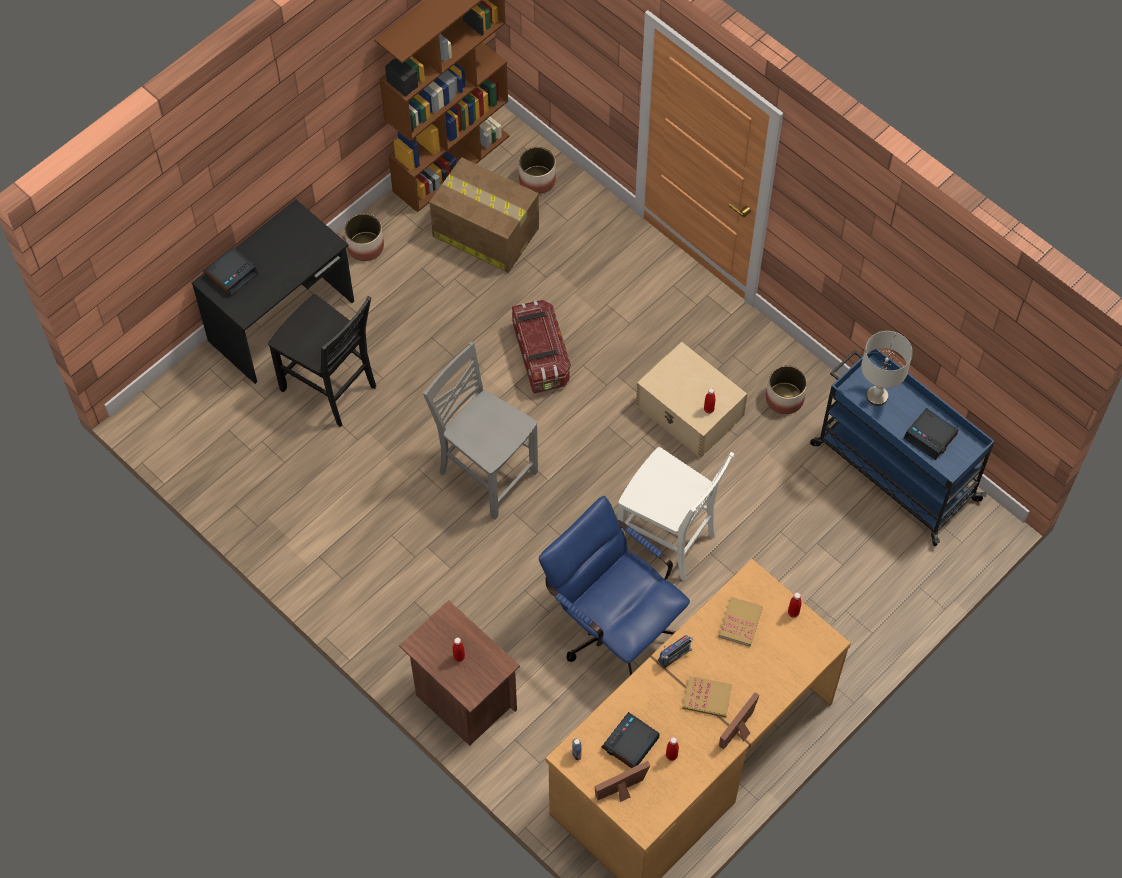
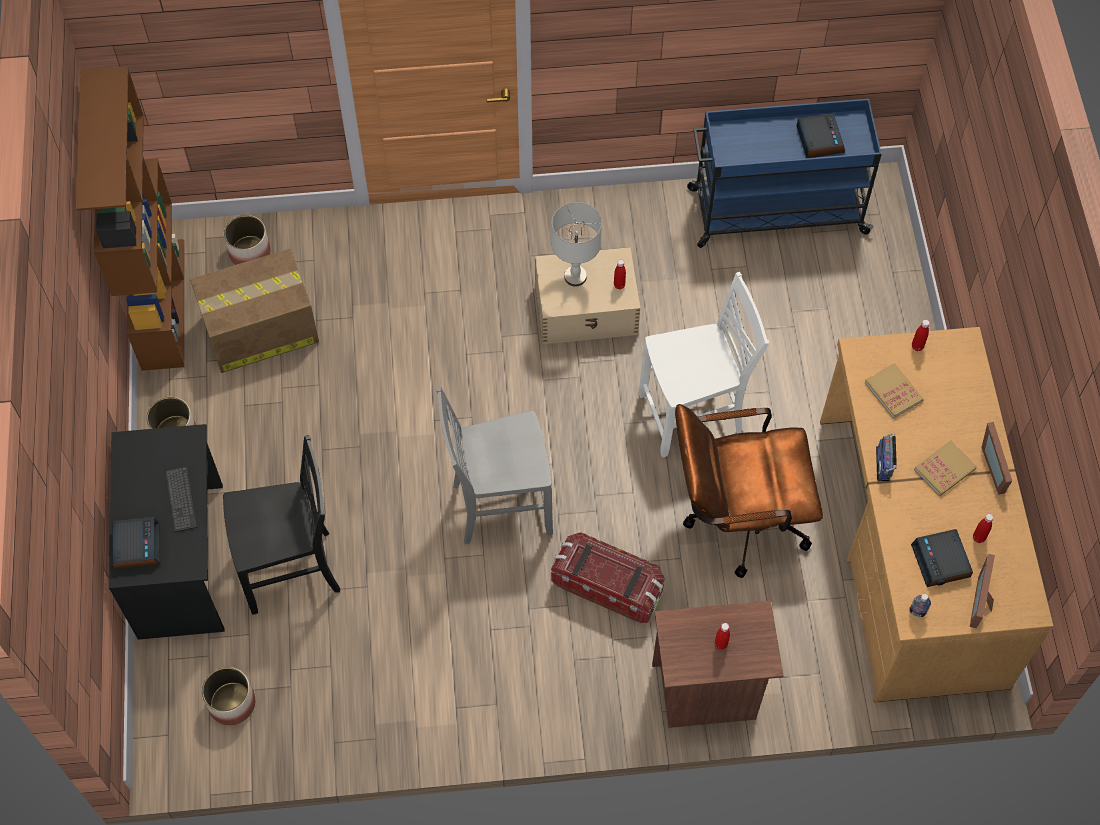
camera: 50 degrees left, 0 degrees up
storage box [512,300,571,393] -> storage box moved to [551,532,665,623]
blue office chair [539,496,690,675] -> brown office chair [675,404,823,578]
planter [766,365,807,414] -> planter moved to [202,667,255,725]
grey table lamp [861,331,913,406] -> grey table lamp moved to [551,202,602,286]
alarm clock [904,408,958,460] -> alarm clock turned 90 degrees counterclockwise [797,113,845,158]
none -> keyboard [166,467,197,532]

